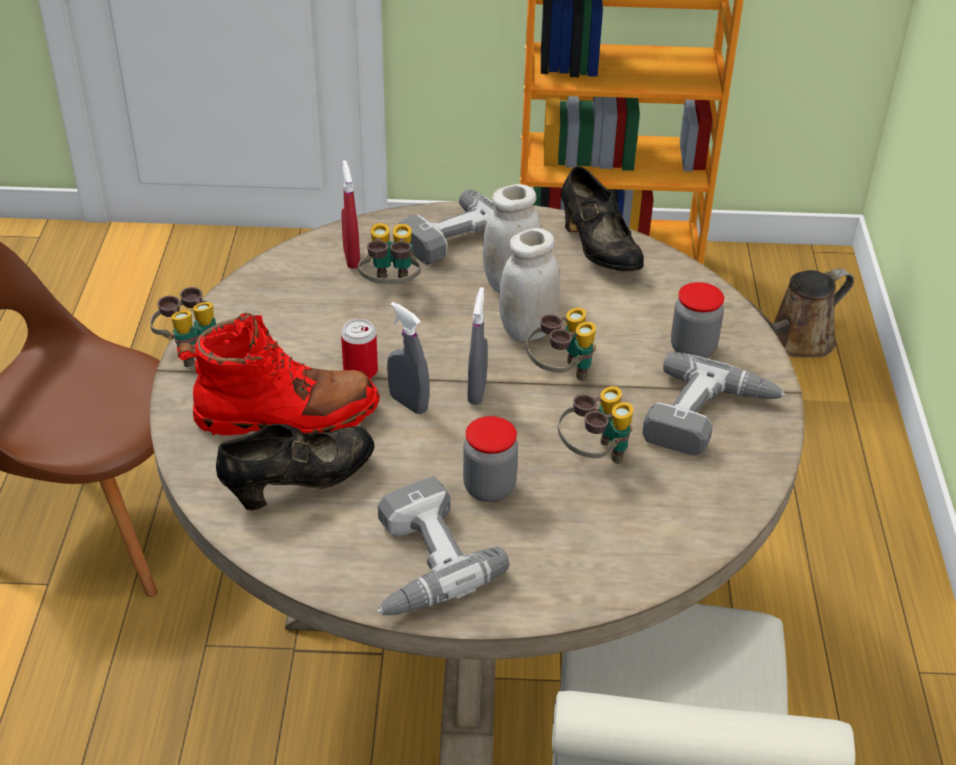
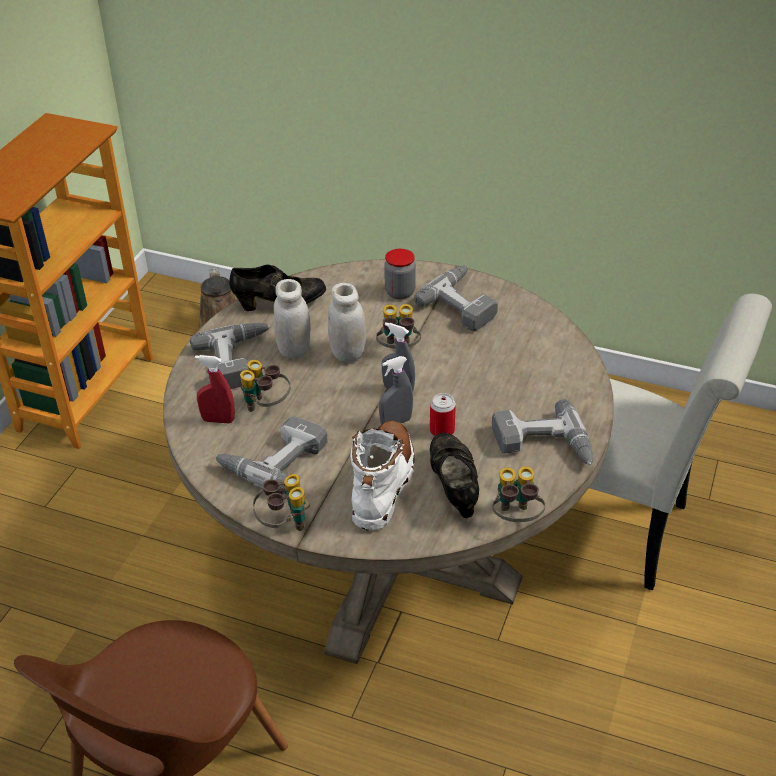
camera: 70 degrees left, 0 degrees up
red boot [177,313,380,435] -> white boot [350,421,414,530]
can [341,319,378,379] -> can moved to [430,393,456,436]
jar [463,416,518,502] -> none
binoculars [558,386,634,464] -> binoculars moved to [492,466,546,522]
none -> power drill [215,416,328,493]

